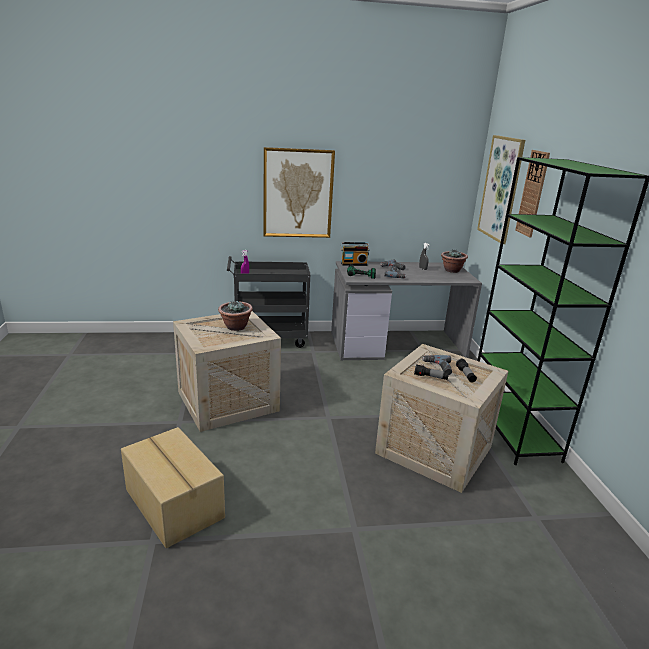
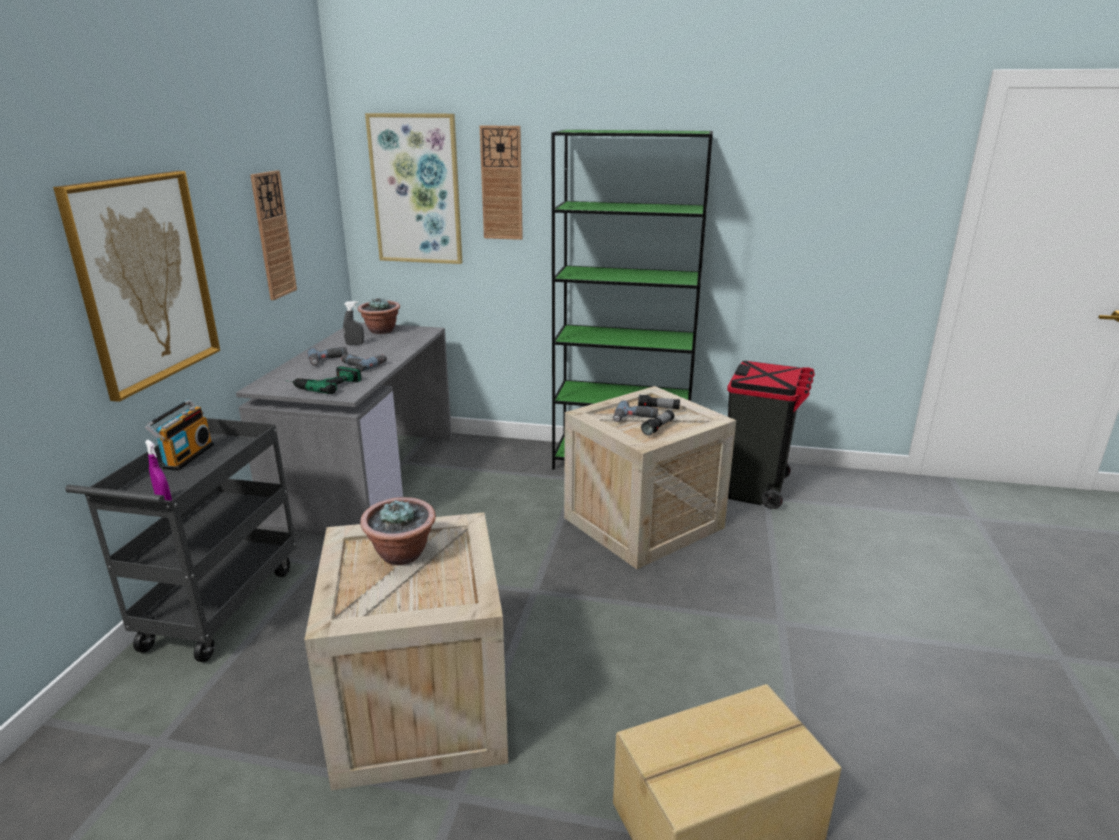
camera: 70 degrees left, 0 degrees up
radio [341,242,370,266] -> radio moved to [145,400,214,471]
none -> wall clock [250,170,297,300]
none -> black trash can [727,361,815,509]

